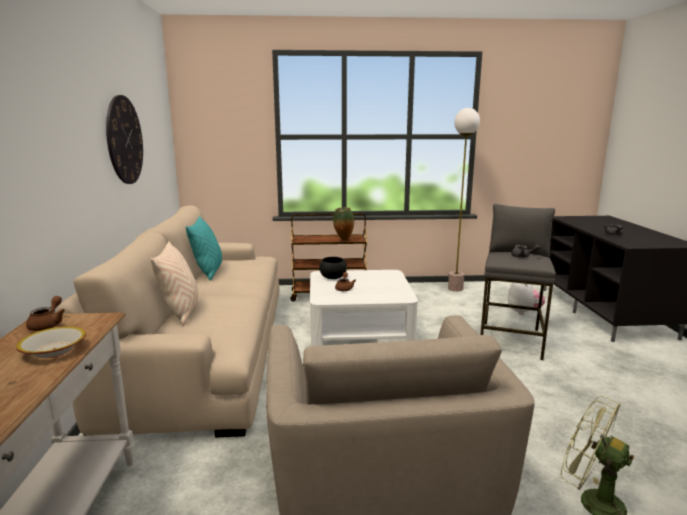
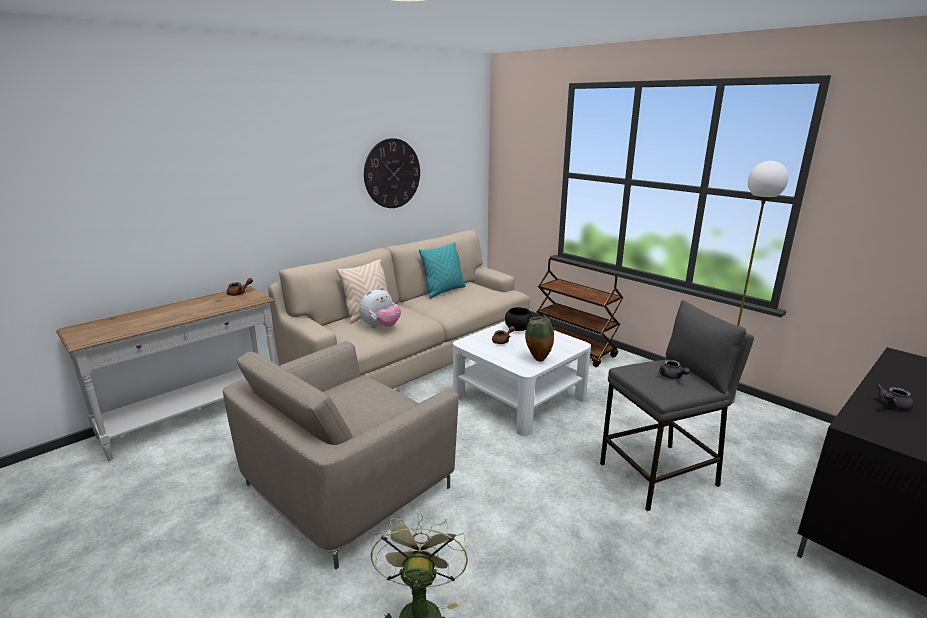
camera: 50 degrees right, 5 degrees up
bowl [16,326,86,358] -> none
vase [333,207,354,241] -> vase moved to [525,317,554,362]
plush toy [508,283,545,315] -> plush toy moved to [359,287,401,328]

